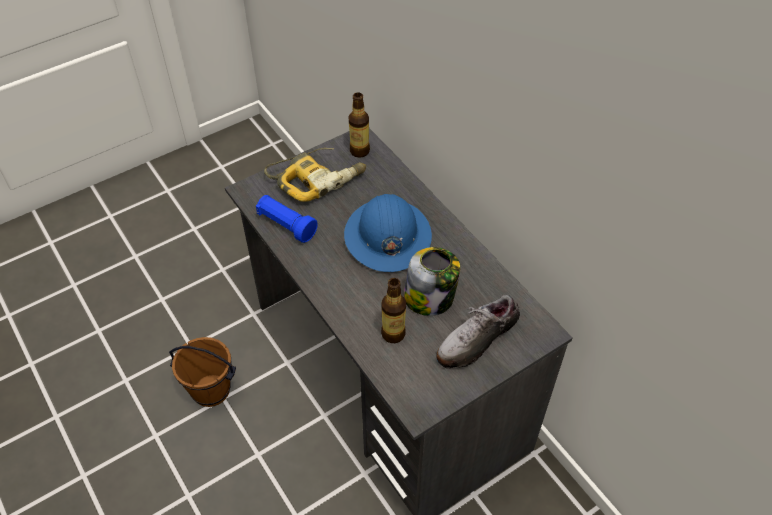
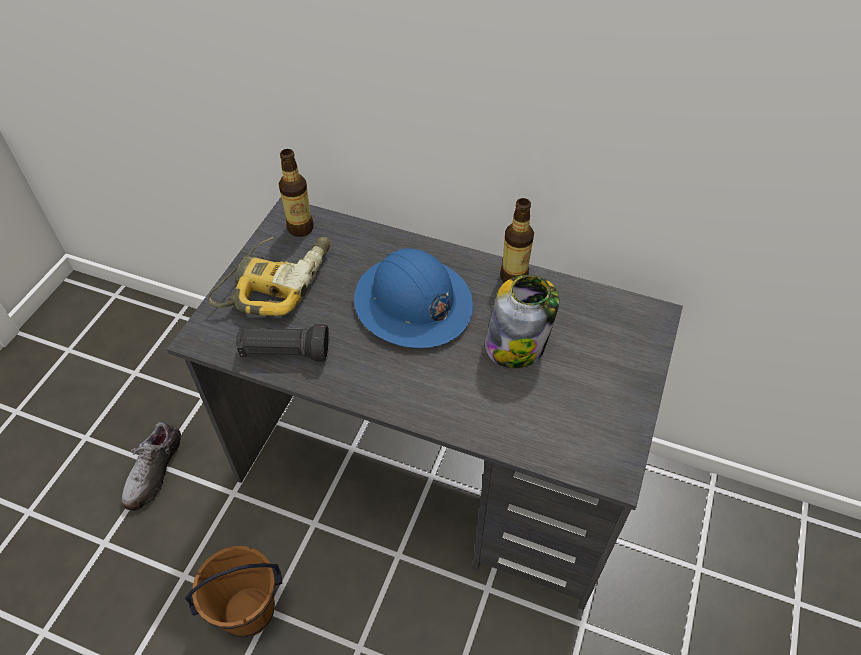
camera: 35 degrees left, 0 degrees up
blue flashlight [256,195,318,243] -> black flashlight [236,324,329,362]
bottle [381,278,406,343] -> bottle moved to [500,198,534,283]
shoe [436,295,520,369] -> shoe moved to [122,422,181,511]

